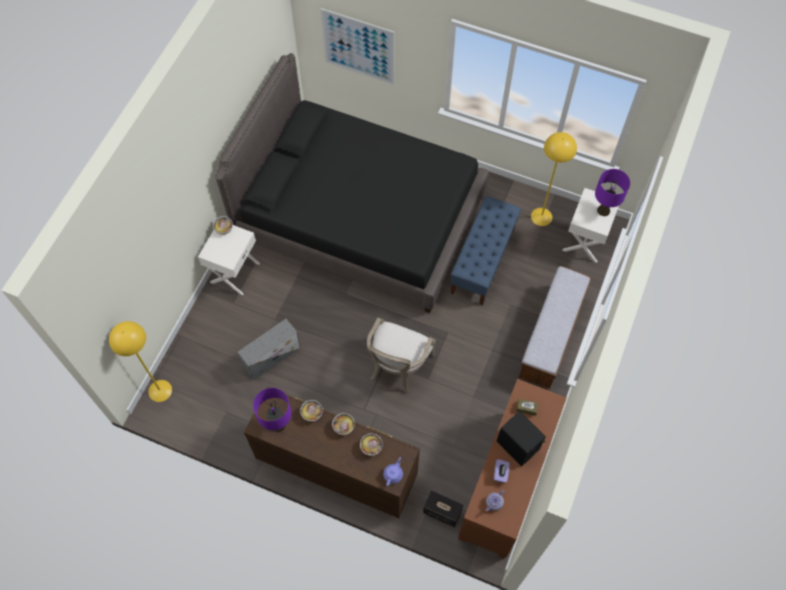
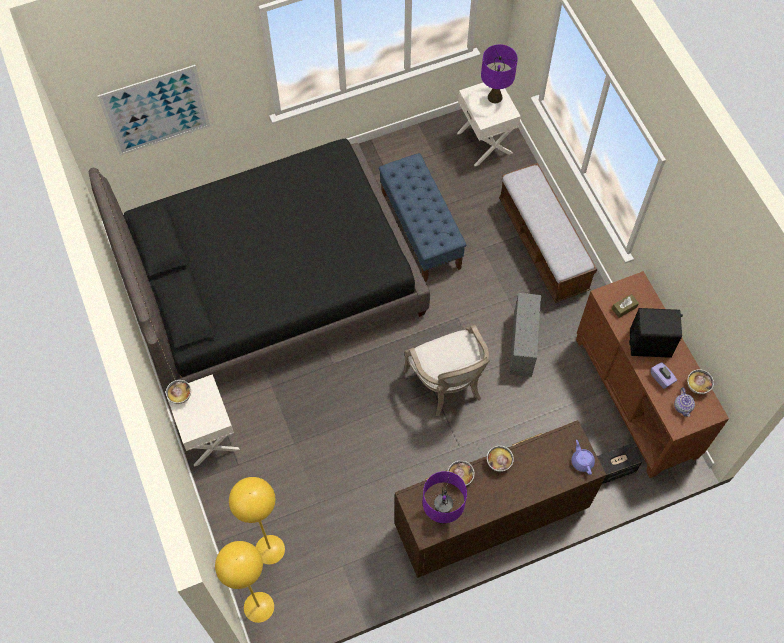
camera: 45 degrees left, 0 degrees up
grey storage box [237,319,301,381] -> grey storage box moved to [509,293,541,377]
bowl [360,434,383,456] -> bowl moved to [687,369,714,394]
yellow floor lamp [531,132,577,226] -> yellow floor lamp moved to [229,477,285,564]

